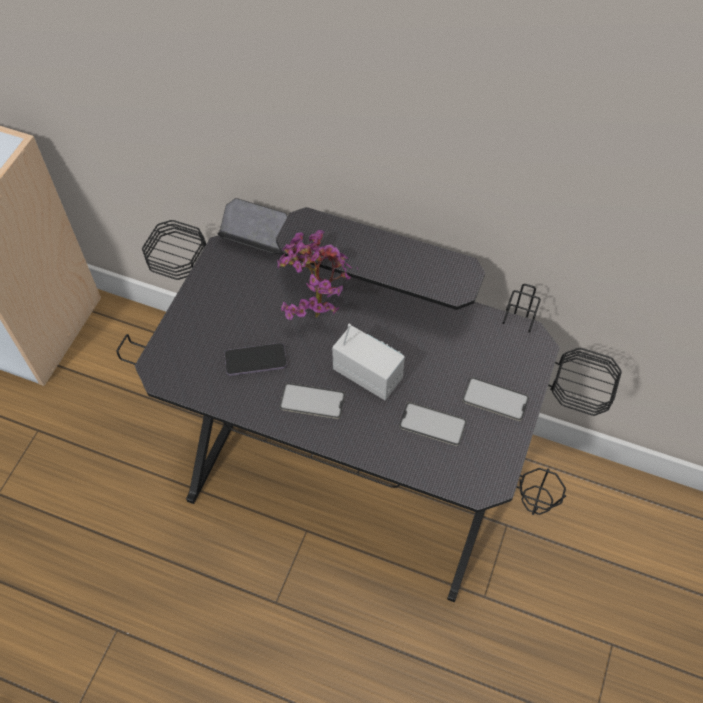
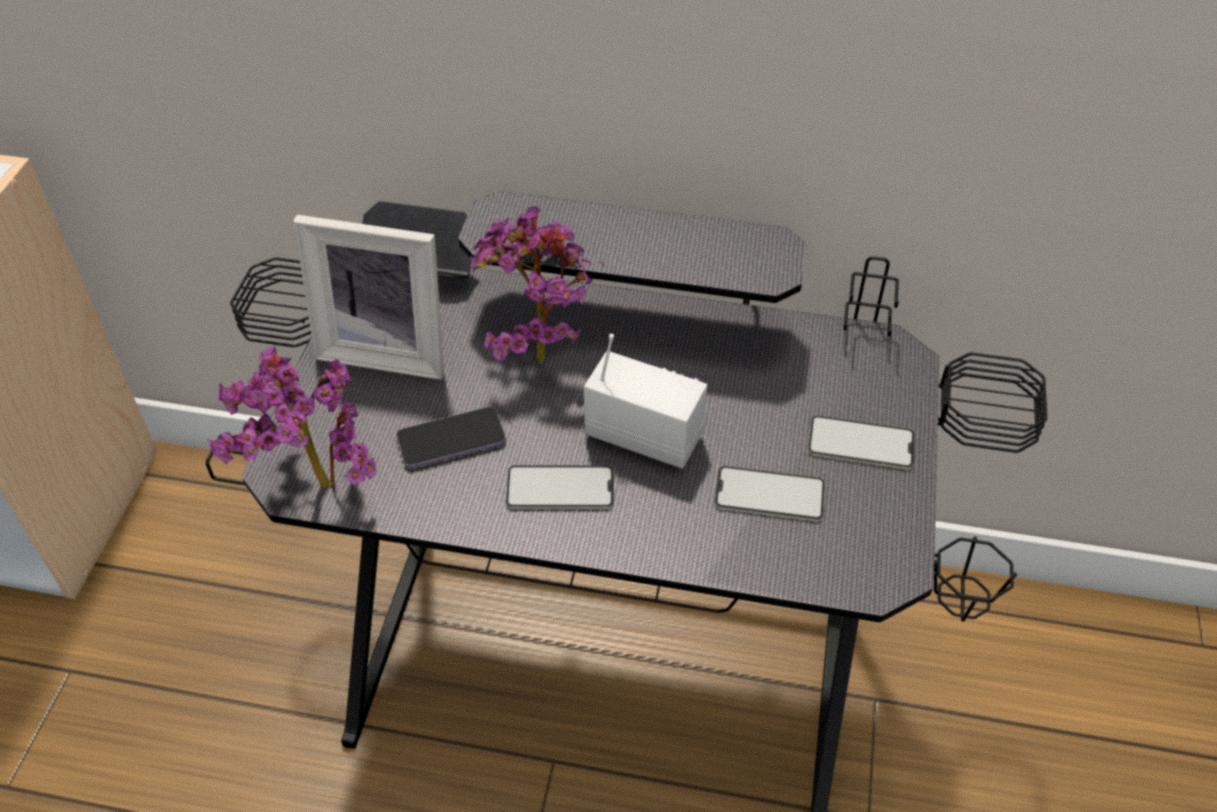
camera: 10 degrees left, 10 degrees down
none -> potted plant [207,346,376,489]
none -> picture frame [293,215,445,380]

